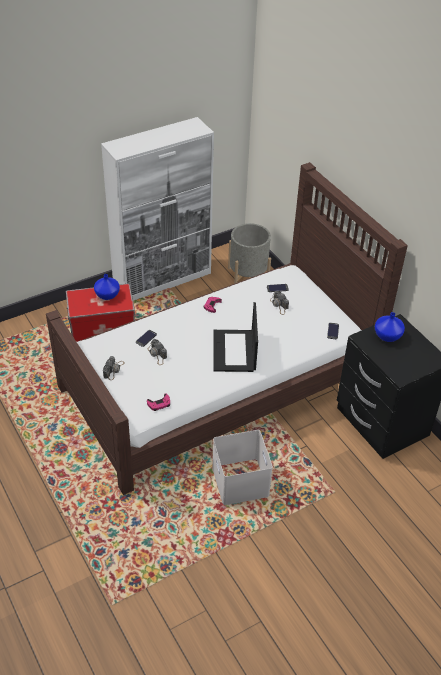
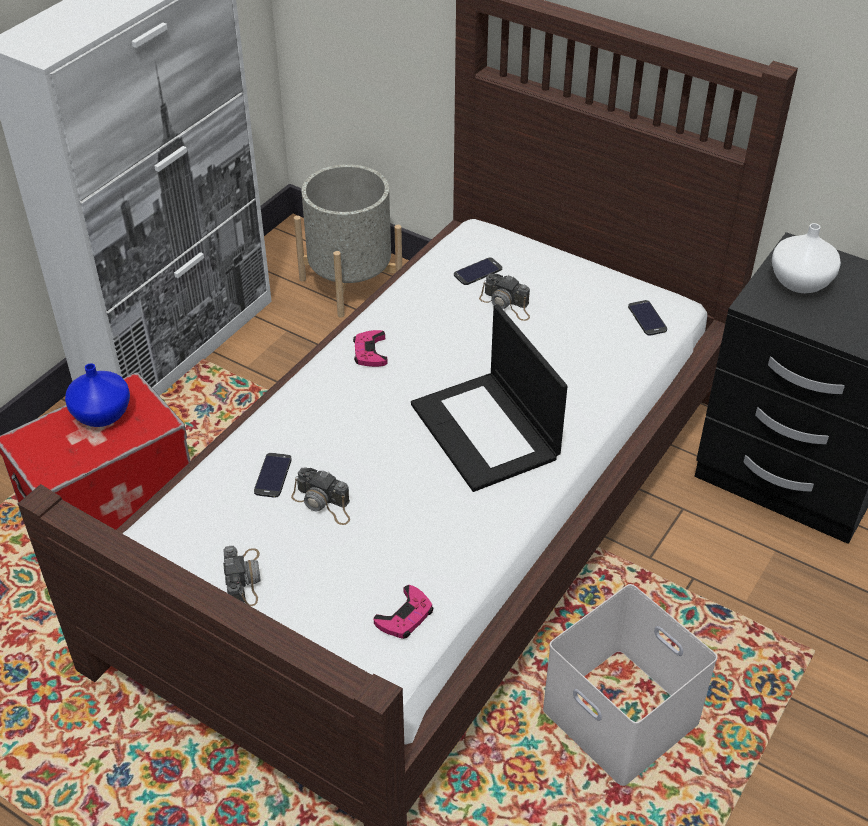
camera: 25 degrees left, 0 degrees up
blue vase [375,312,405,342] -> white vase [772,223,841,293]

